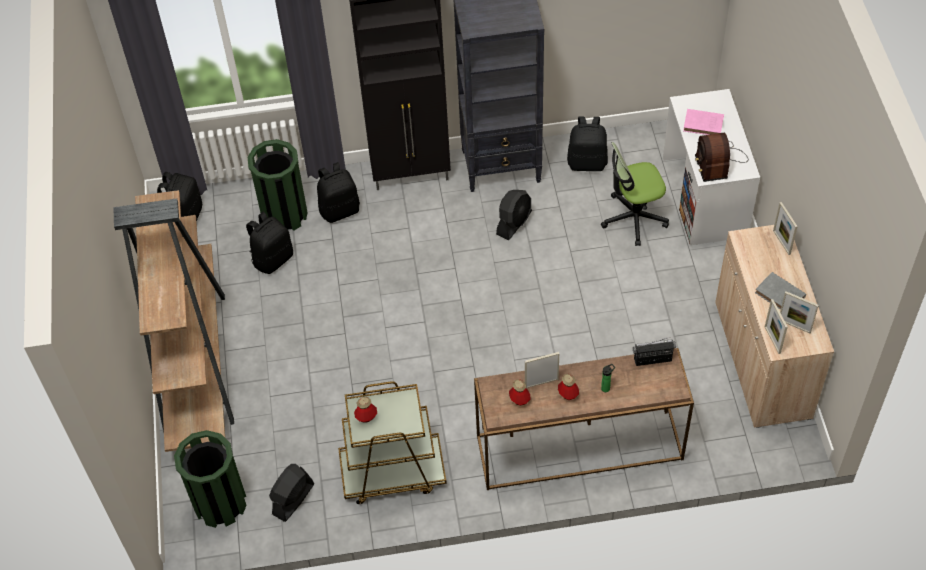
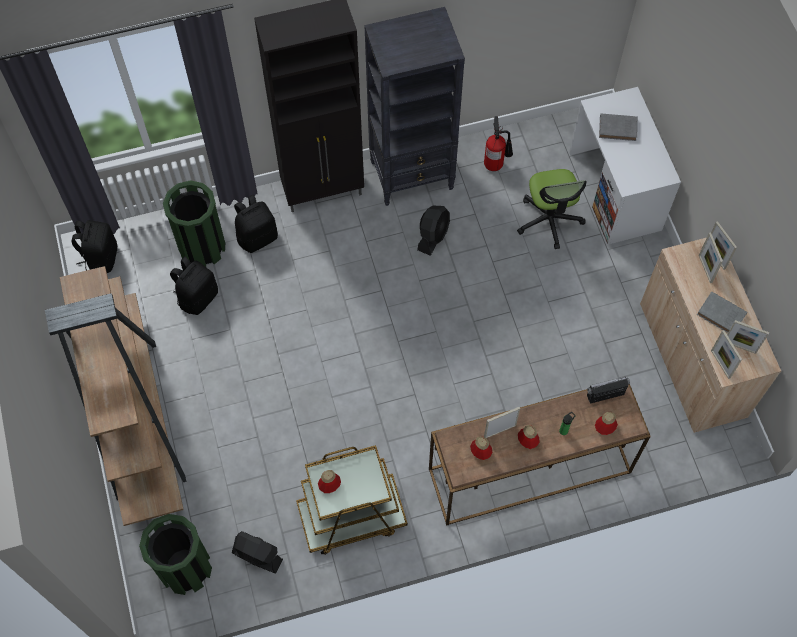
camera: 10 degrees left, 10 degrees up
black fan [269,464,314,522] -> black fan turned 90 degrees clockwise [232,531,283,573]
black backpack [567,117,608,171] -> fire extinguisher [484,116,513,171]
office chair [601,142,669,246] -> office chair turned 75 degrees counterclockwise [517,169,587,249]
pink book [683,109,724,135] -> grey book [599,114,638,141]
radio [695,133,748,182] -> none
none -> bottle [595,412,618,435]
none -> picture frame [699,233,723,283]

